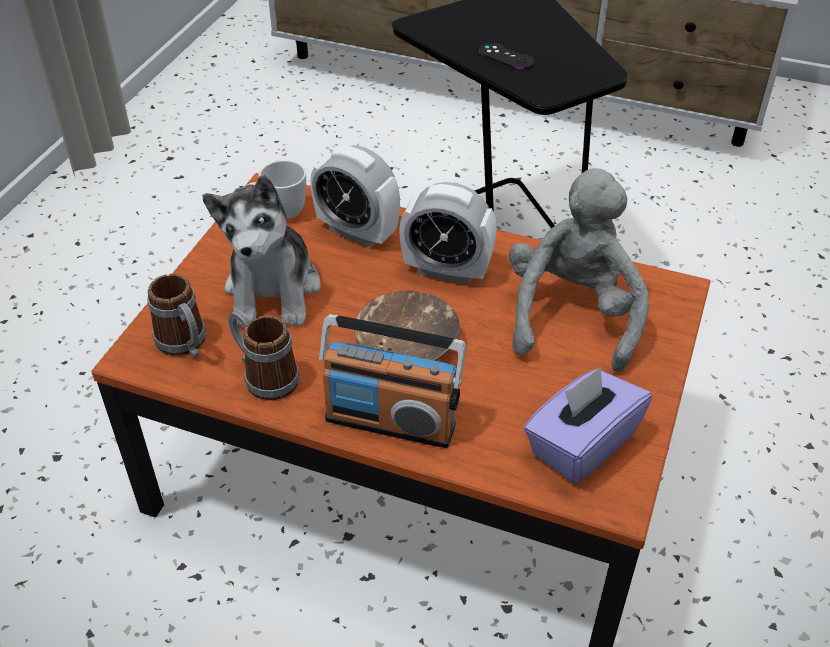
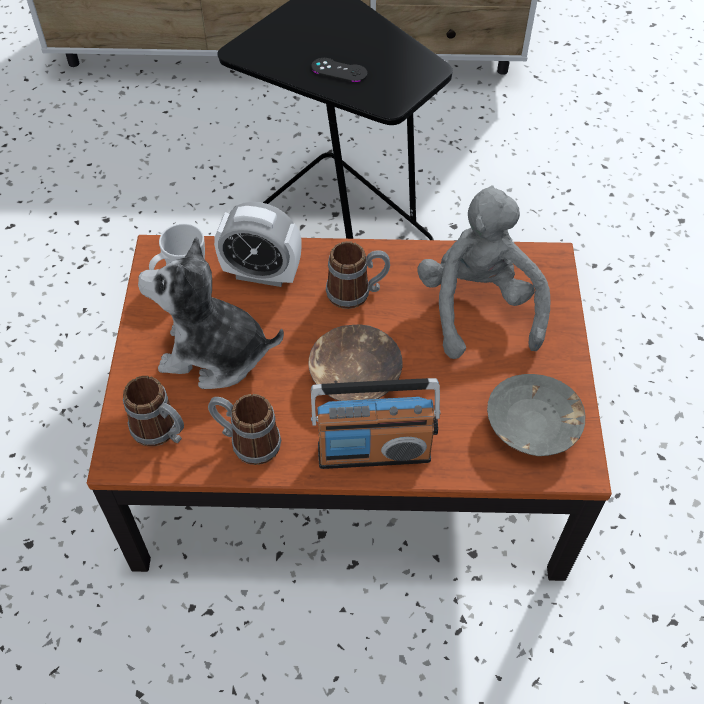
camera: 20 degrees left, 10 degrees up
plush toy [202,175,321,327] -> plush toy turned 120 degrees clockwise [138,236,284,389]
alarm clock [399,182,497,284] -> mug [326,241,390,309]
purple tissue box [524,367,652,484] -> grey bowl [487,374,586,456]

